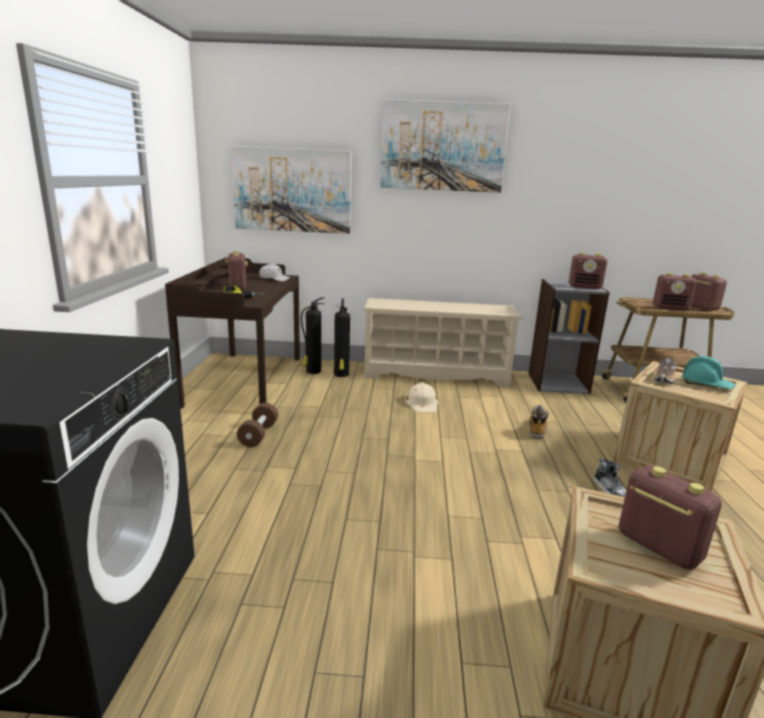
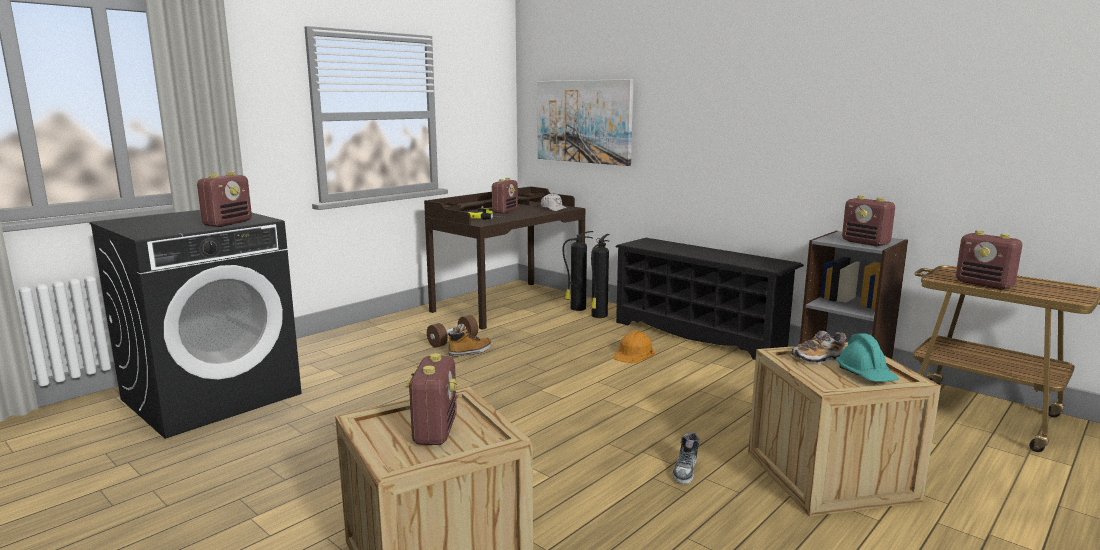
camera: 40 degrees right, 5 degrees down
beige shoe rack [363,298,523,387] -> black shoe rack [615,238,804,360]
picture [380,99,511,193] -> none
beige hard hat [405,382,438,413] -> orange hard hat [613,330,655,363]
boot [529,405,549,439] -> boot moved to [448,324,492,357]
radio [691,272,727,311] -> radio moved to [197,172,252,227]

